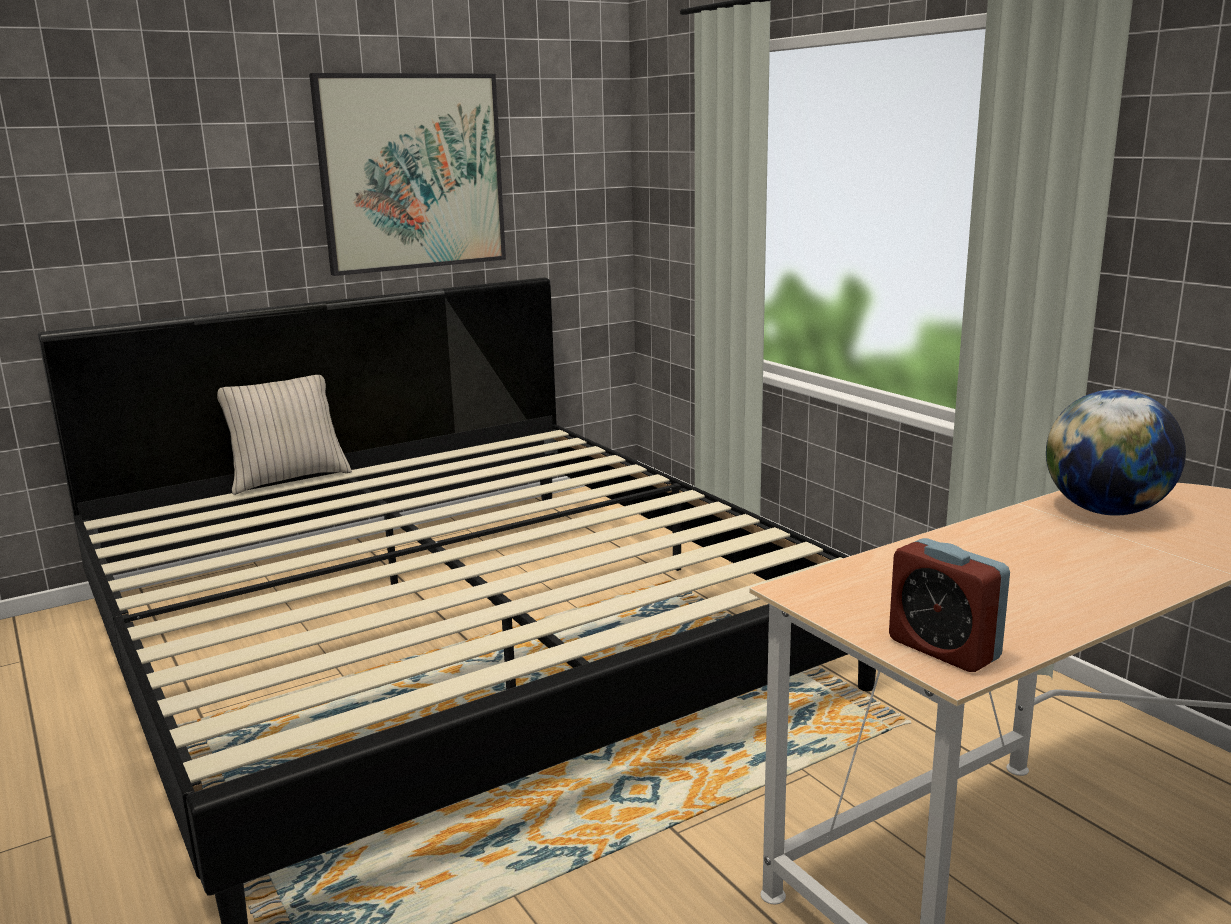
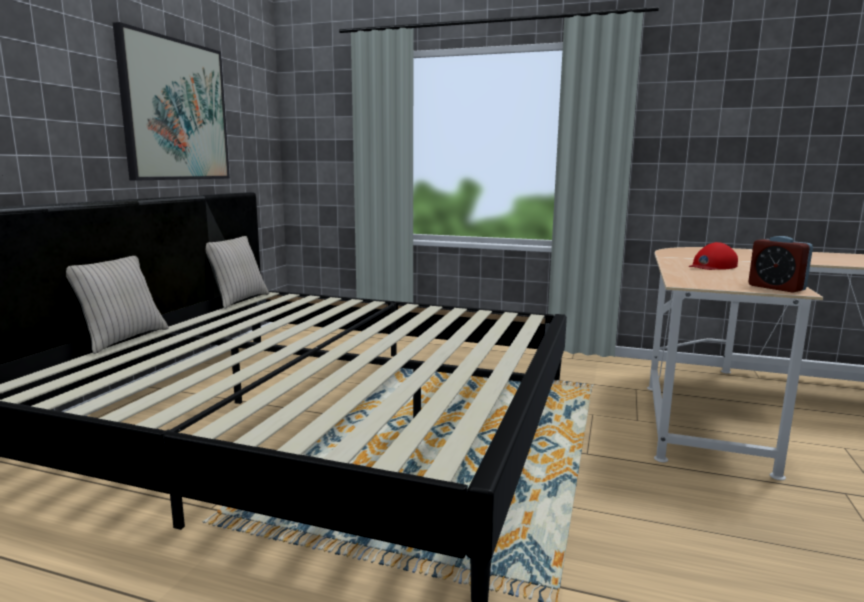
camera: 40 degrees left, 5 degrees down
alarm clock [889,538,1010,672] -> alarm clock turned 45 degrees clockwise [748,236,813,293]
globe [1046,389,1186,516] -> none
none -> beige pillow [206,236,270,309]
none -> red cap [688,242,738,270]

